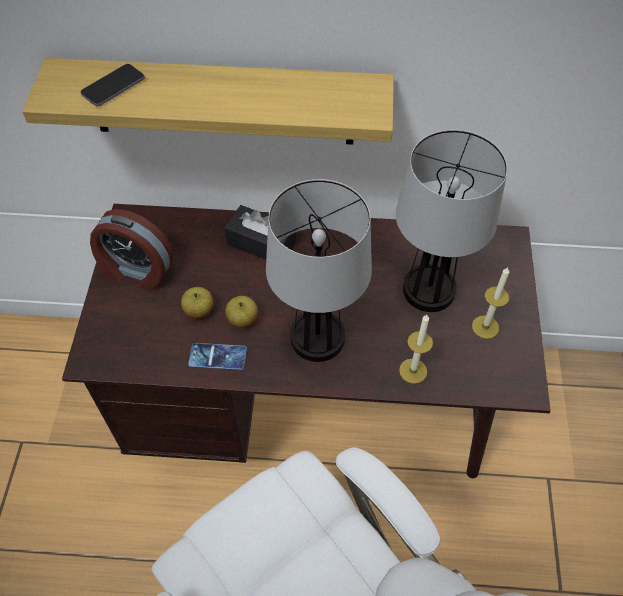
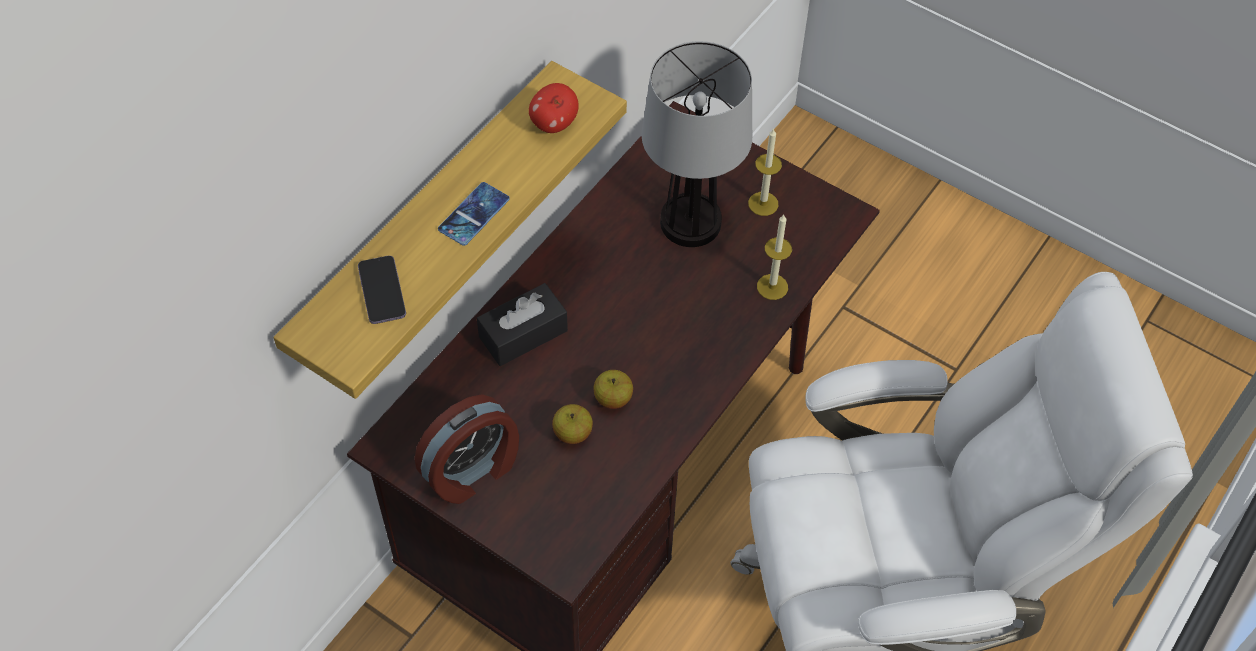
camera: 60 degrees left, 0 degrees up
phone [188,343,247,370] -> phone moved to [438,182,510,246]
table lamp [266,179,372,362] -> none
none -> apple [529,83,579,133]

